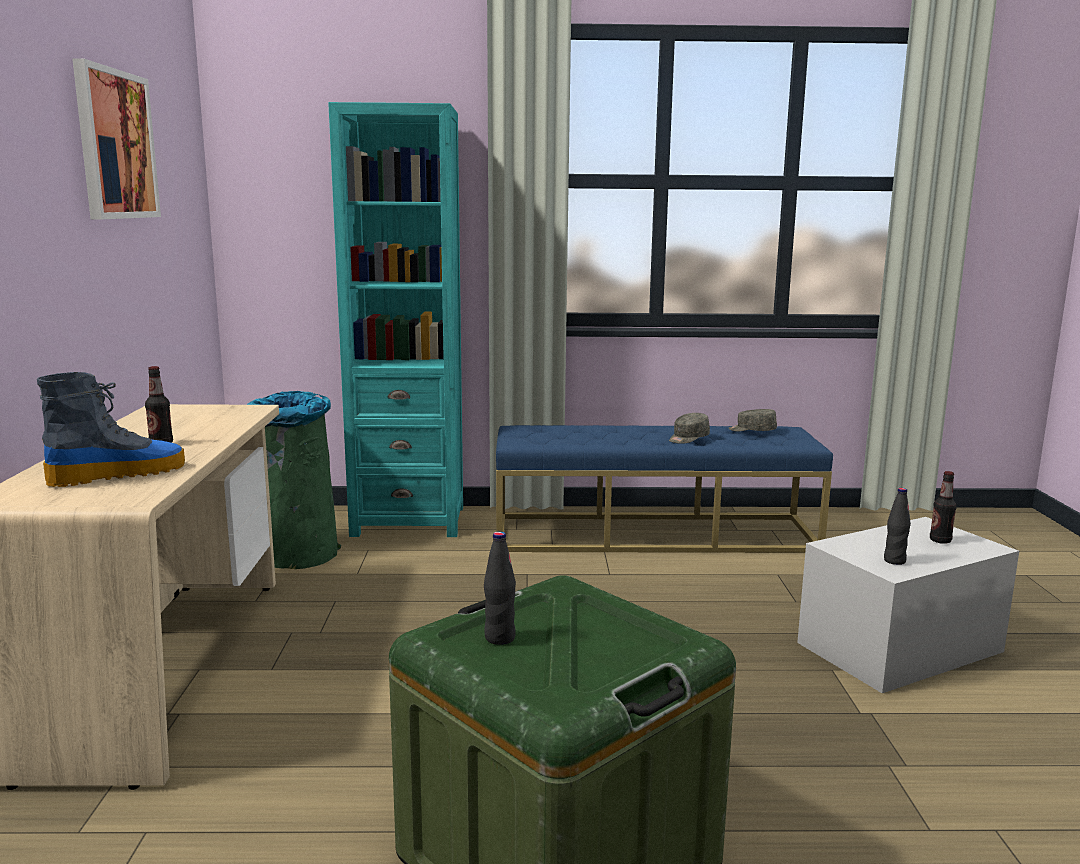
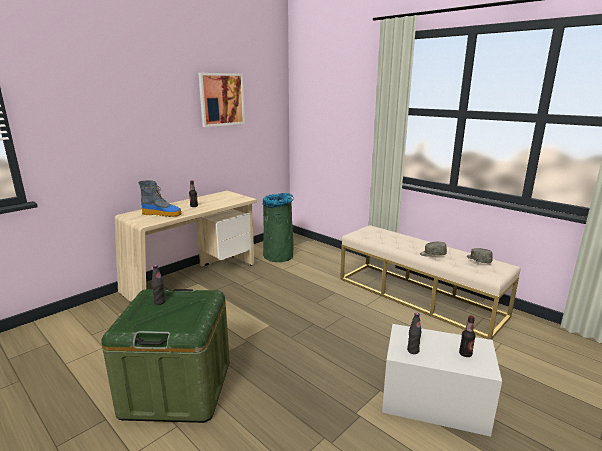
camera: 45 degrees right, 5 degrees up
turquoise bookcase [328,102,463,537] -> none
blue bench [496,425,833,553] -> beige bench [340,225,520,340]

